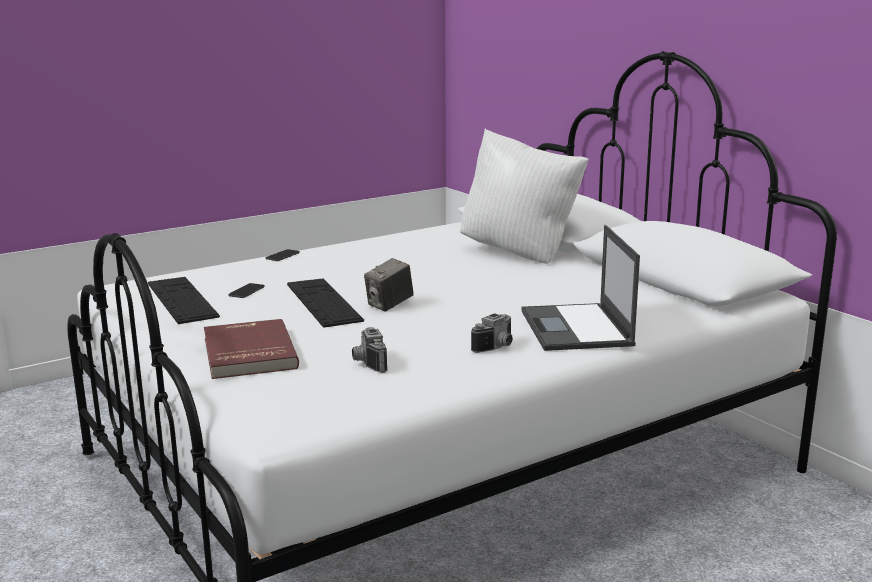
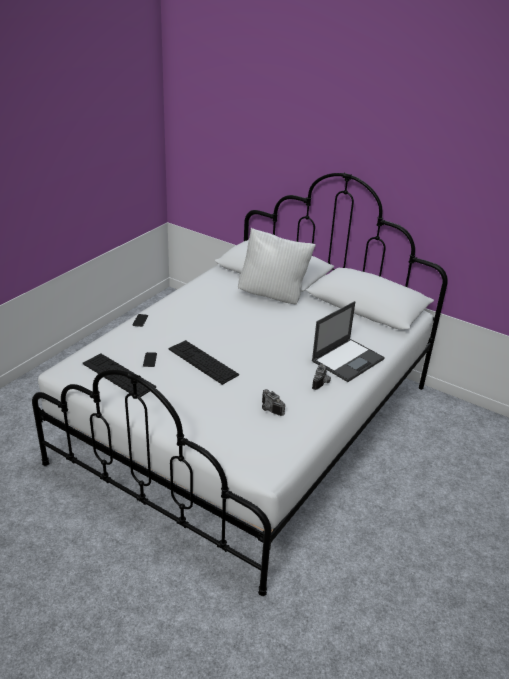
camera: 25 degrees left, 15 degrees up
red book [204,319,299,379] -> none
camera [364,258,414,311] -> none
laptop [522,225,640,351] -> laptop turned 105 degrees counterclockwise [312,301,385,382]

